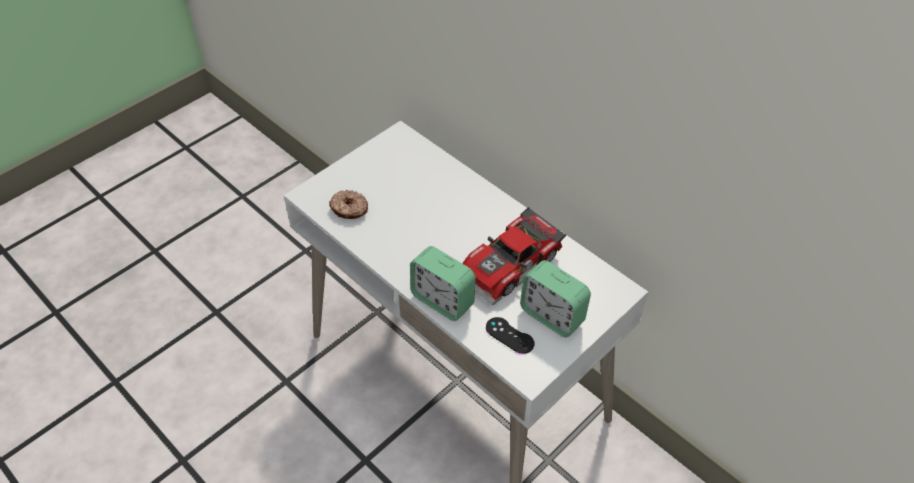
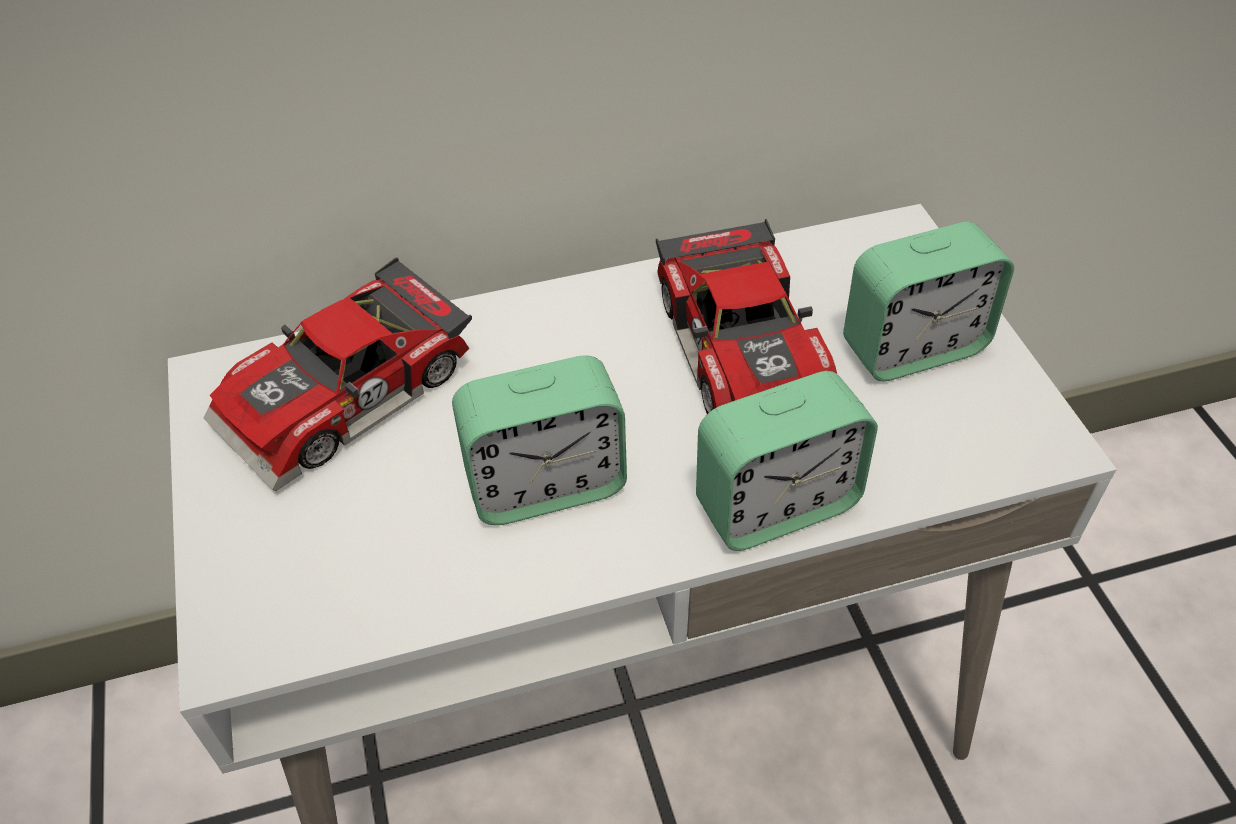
camera: 60 degrees left, 0 degrees up
donut [329,190,368,219] -> none
black game controller [486,317,534,354] -> none
none -> toy car [204,257,472,491]
none -> alarm clock [452,355,627,525]

